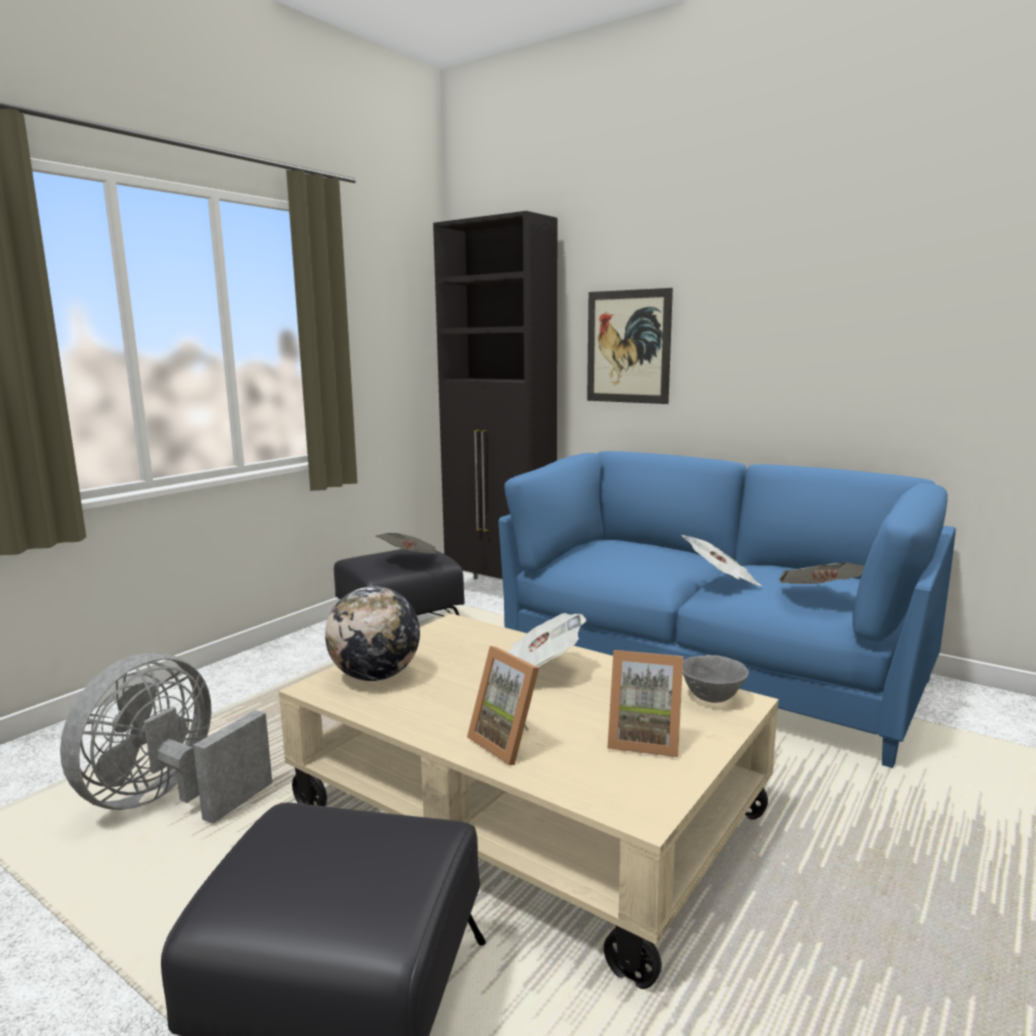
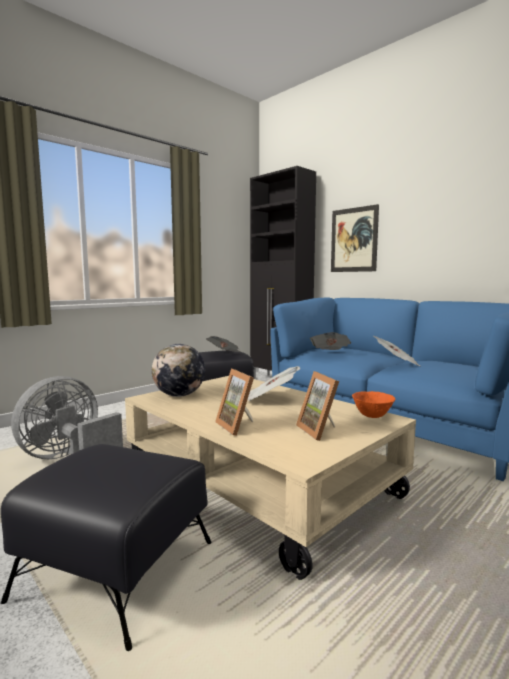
camera: 10 degrees right, 5 degrees down
picture frame [607,650,683,757] -> picture frame turned 45 degrees clockwise [296,371,339,441]
grey bowl [683,655,749,703] -> orange bowl [352,391,395,418]
newspaper [779,563,864,584] -> newspaper moved to [310,332,351,350]

